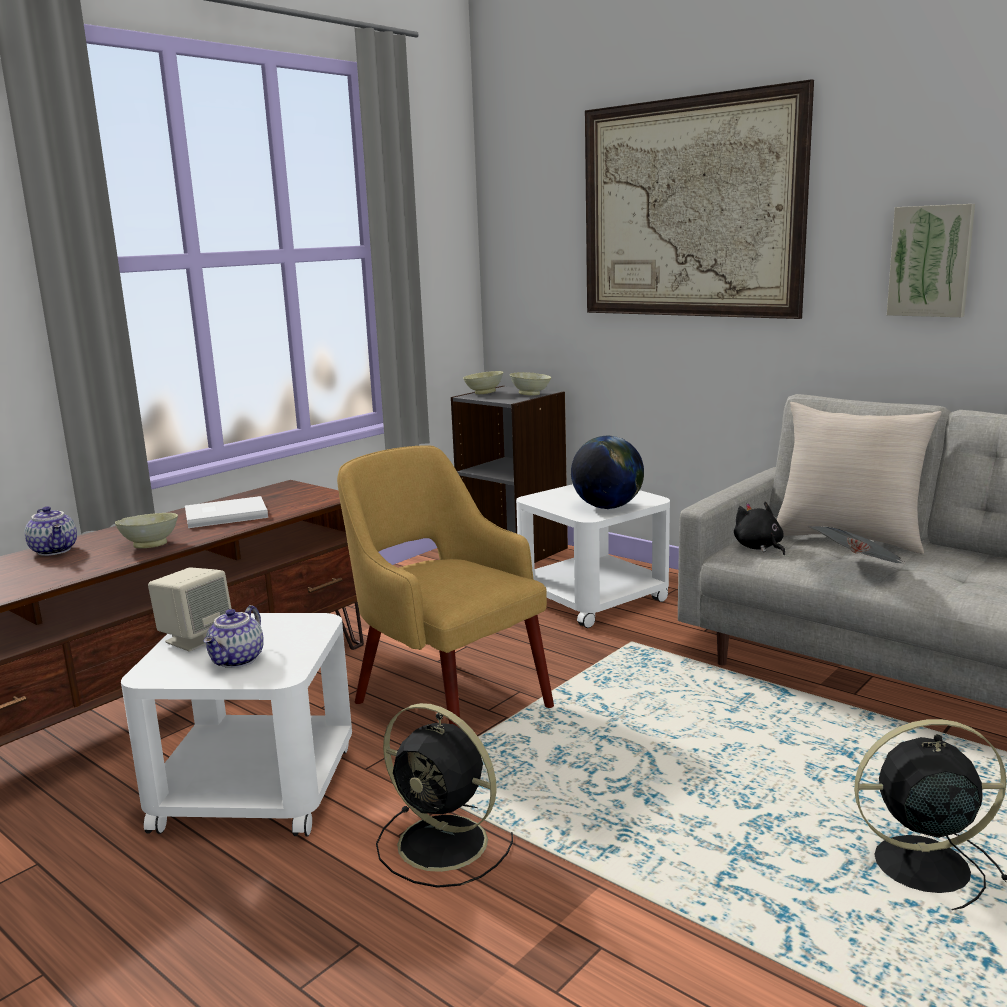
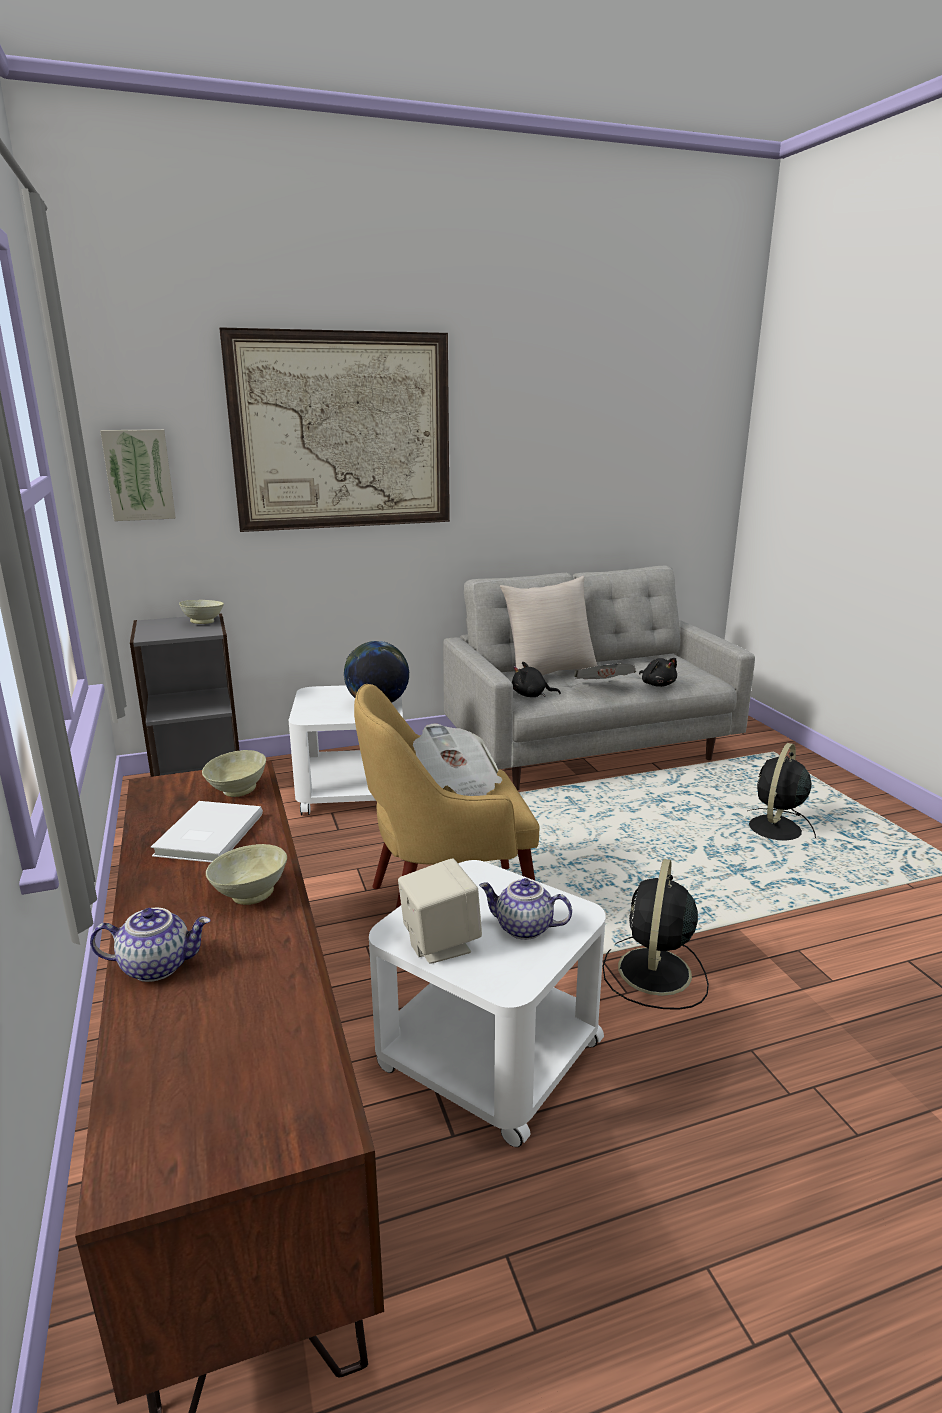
camera: 60 degrees left, 5 degrees up
teapot [204,605,264,668] -> teapot turned 150 degrees clockwise [479,878,572,940]
black fan [376,703,513,888] -> black fan turned 135 degrees clockwise [602,859,709,1010]
beige bowl [463,371,503,394] -> beige bowl moved to [202,750,266,797]
picture [887,204,975,317] -> picture moved to [100,429,176,521]
none -> newspaper [413,723,502,796]
none -> black plush toy [639,658,677,687]

